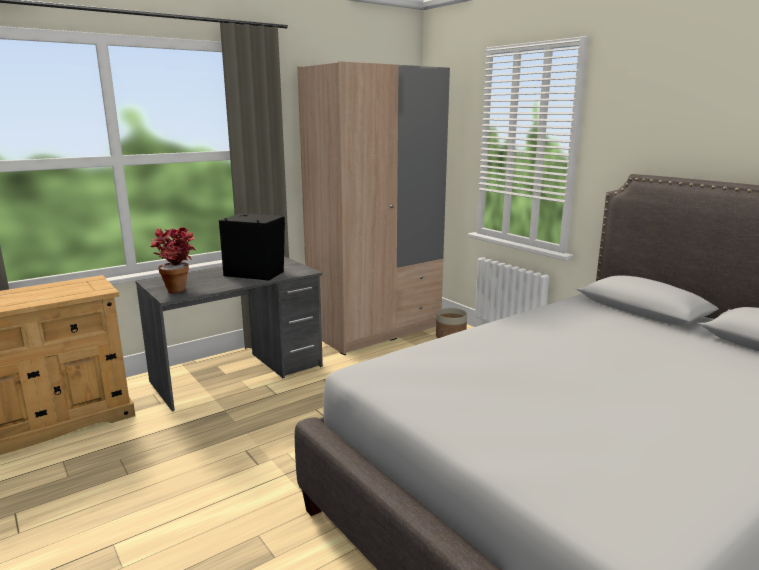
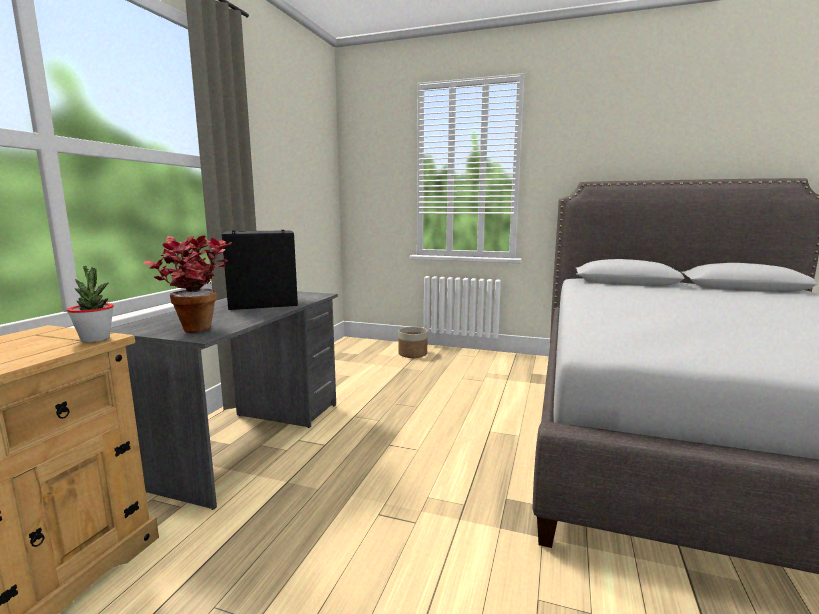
camera: 35 degrees left, 5 degrees down
beige wardrobe [297,61,450,355] -> none
none -> potted plant [67,266,114,343]

